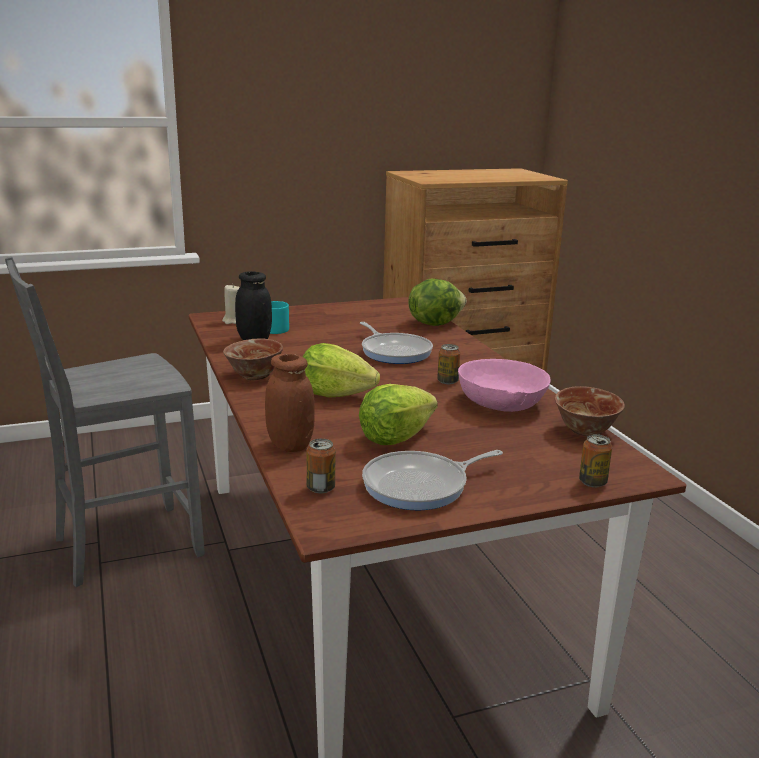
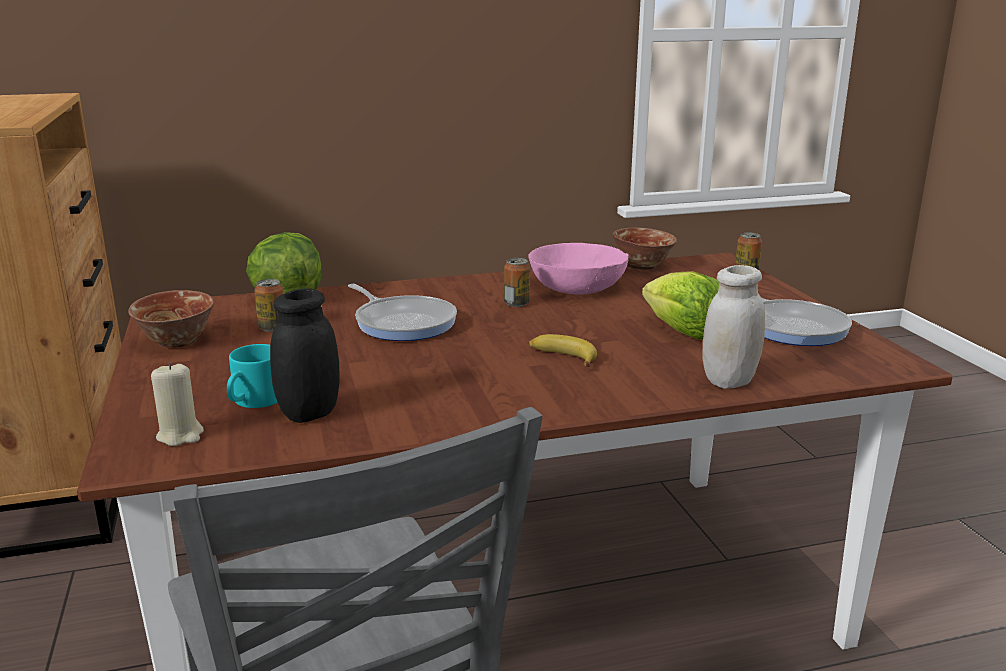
camera: 85 degrees left, 0 degrees up
bowl [223,339,283,380] -> bowl moved to [128,290,214,348]
brown jar [265,353,315,452] -> white jar [702,265,765,389]
lettuce [303,343,380,398] -> banana [529,334,597,367]
can [307,439,336,493] -> can moved to [254,279,284,332]
frying pan [360,322,433,364] -> frying pan turned 75 degrees clockwise [348,284,457,341]

